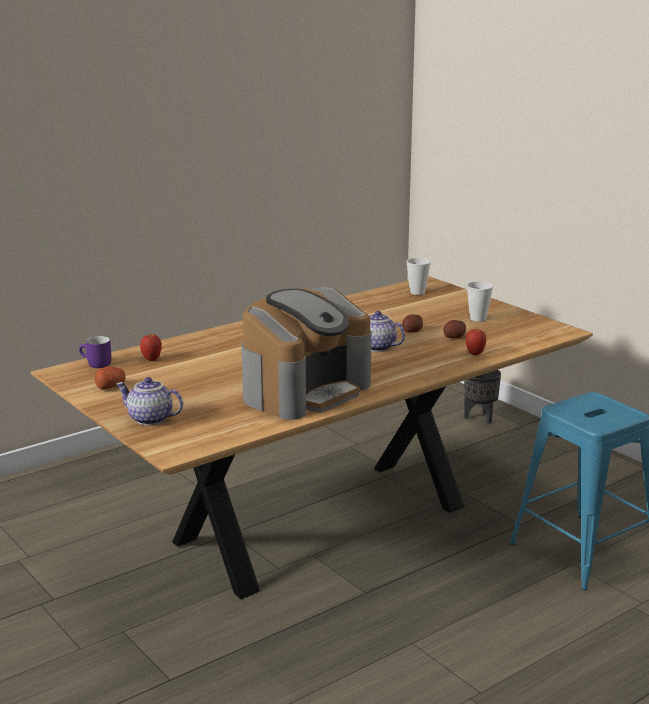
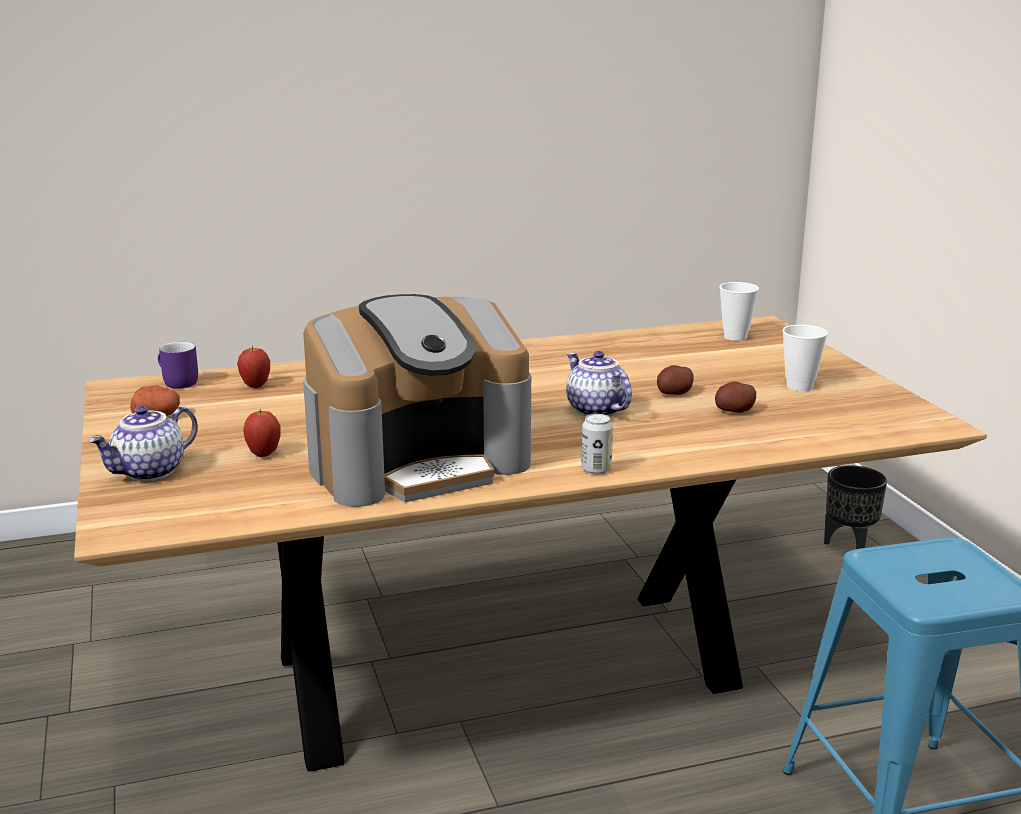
camera: 20 degrees right, 0 degrees up
teapot [116,377,183,425] -> teapot turned 90 degrees counterclockwise [88,406,198,481]
apple [466,328,487,356] -> apple moved to [243,410,281,457]
none -> can [581,414,613,475]

